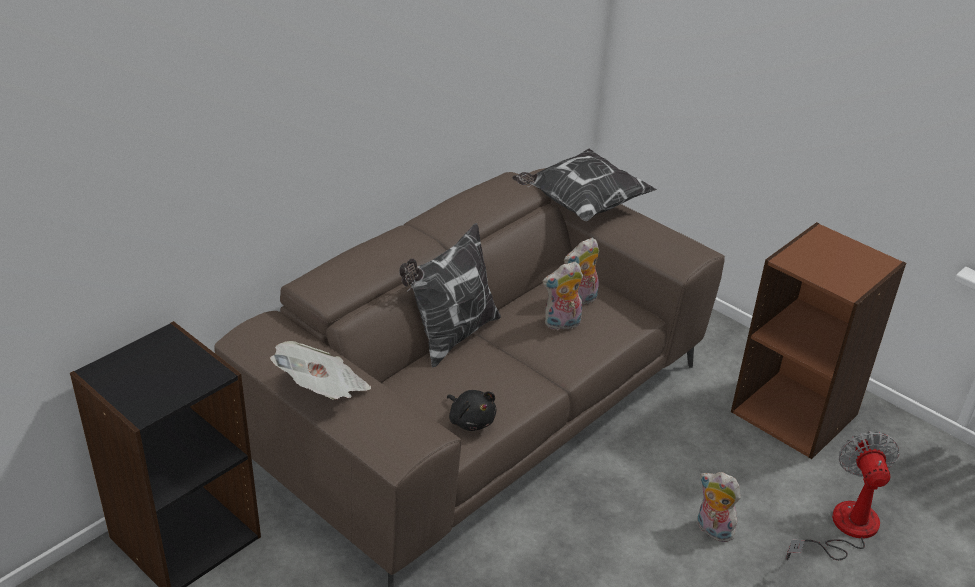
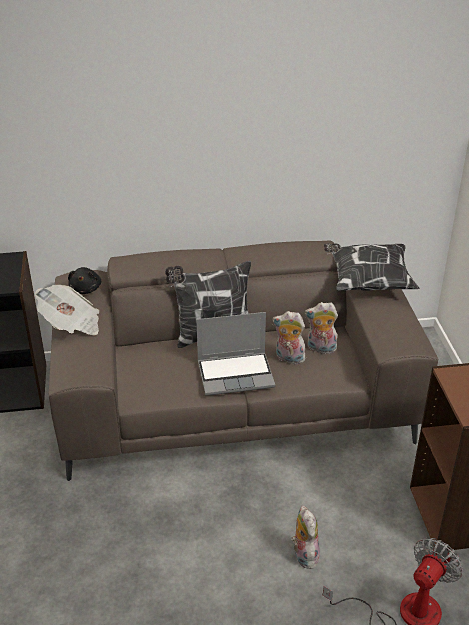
camera: 40 degrees right, 0 degrees up
black plush toy [447,390,497,431] -> black plush toy moved to [68,267,101,294]
none -> laptop [196,312,275,396]

